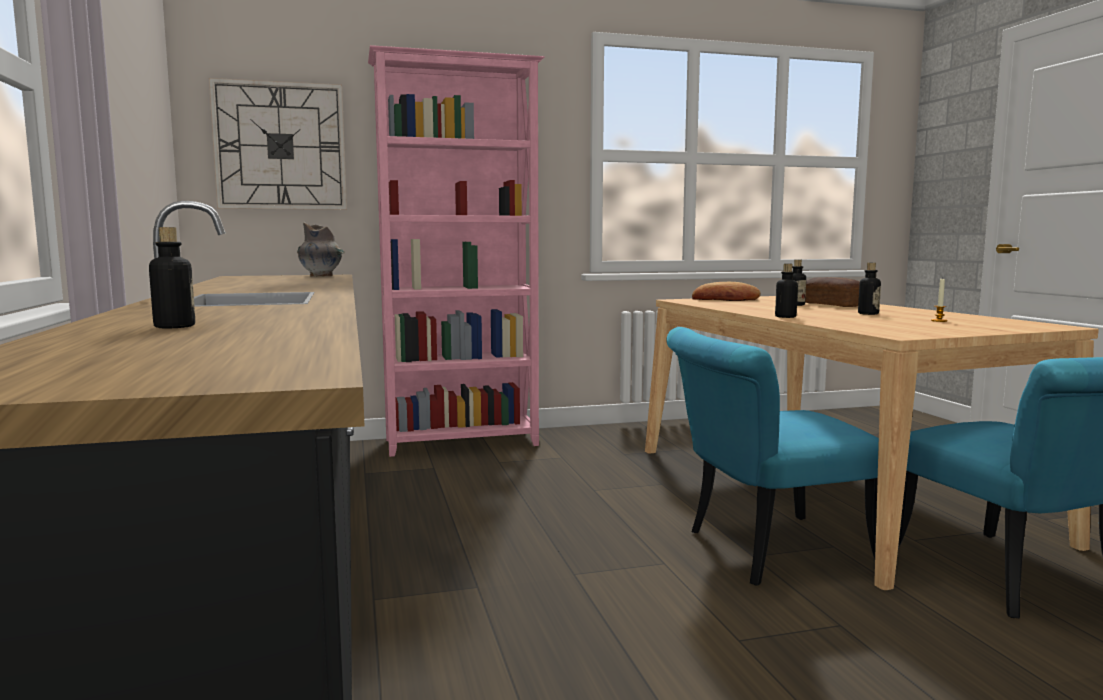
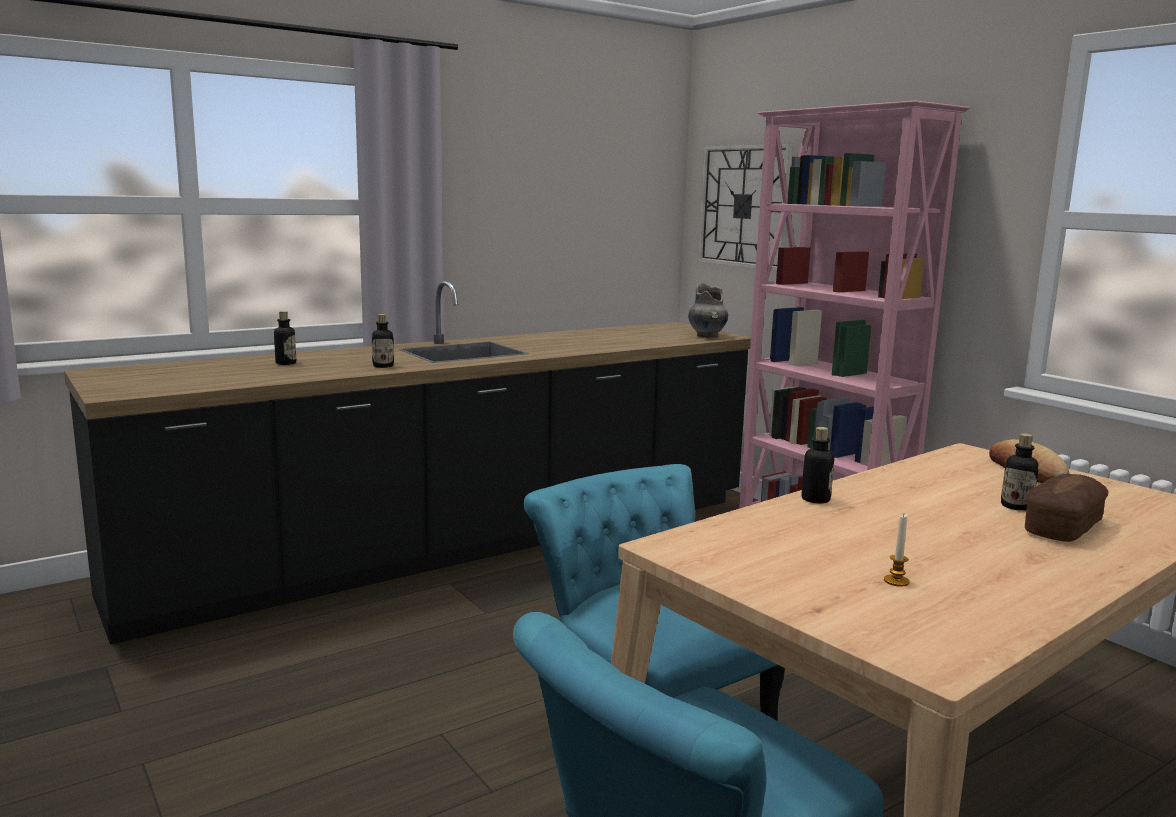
camera: 70 degrees right, 5 degrees up
bottle [858,262,881,315] -> bottle moved to [372,314,394,368]

